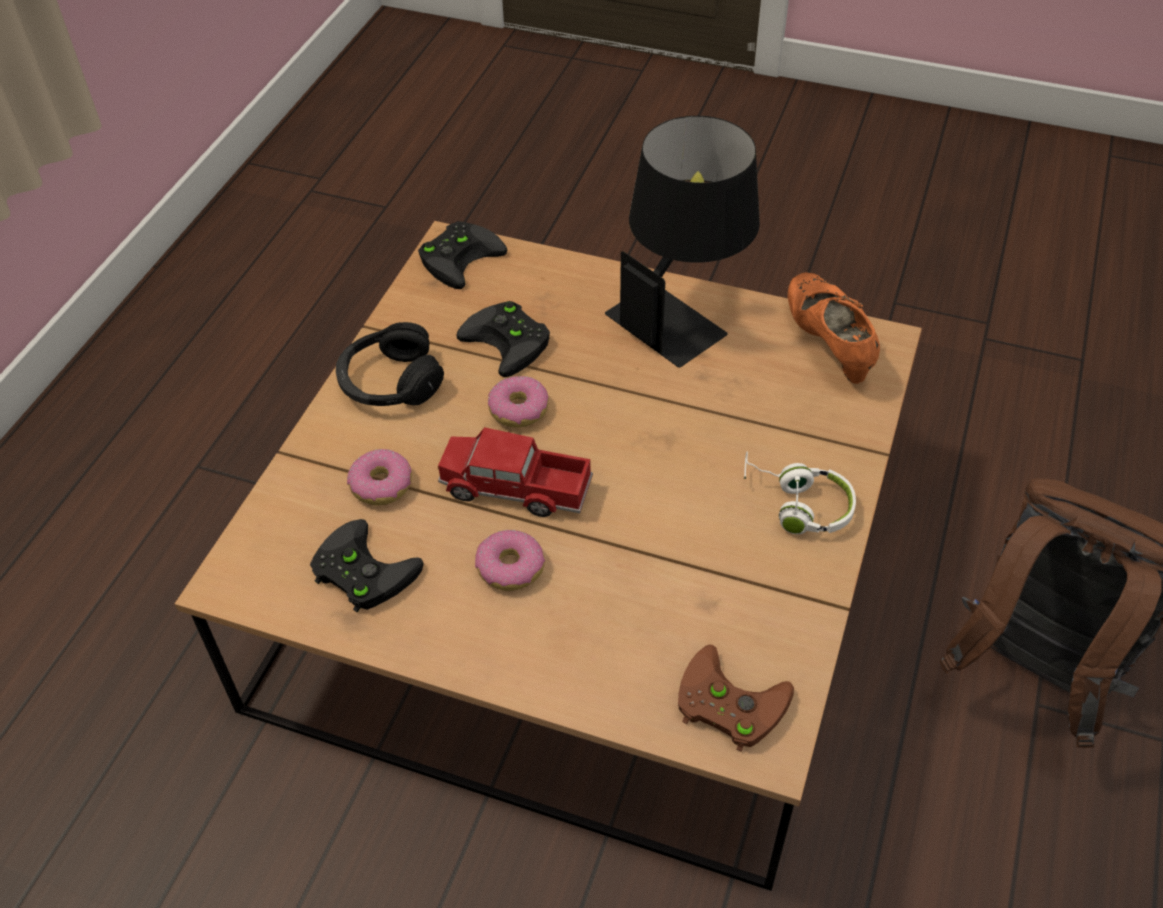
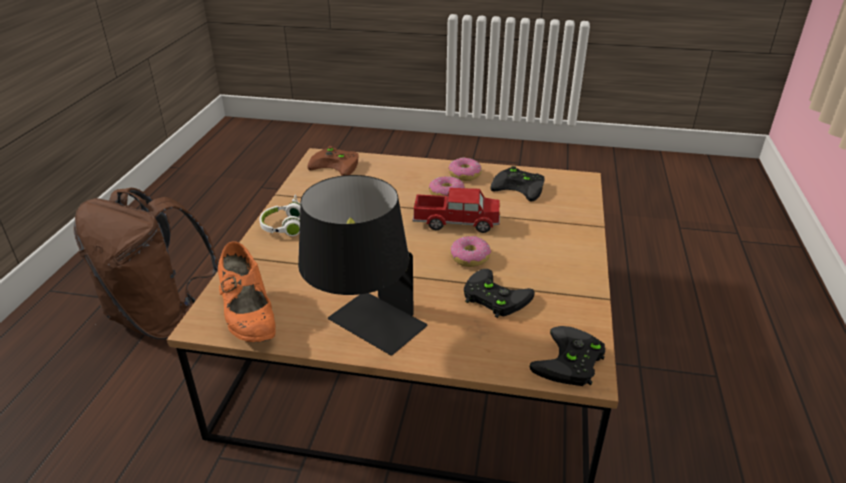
camera: 170 degrees right, 15 degrees down
black headphones [336,322,444,406] -> none
donut [347,449,412,506] -> donut moved to [448,157,482,181]

